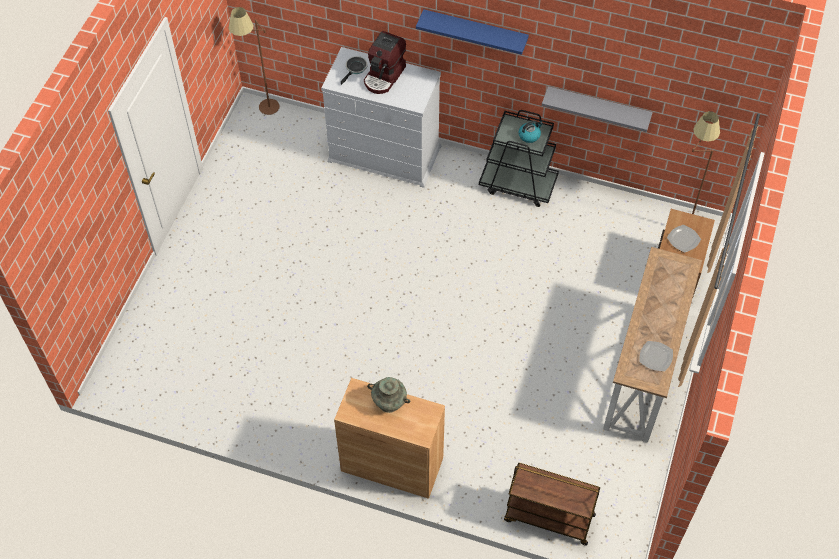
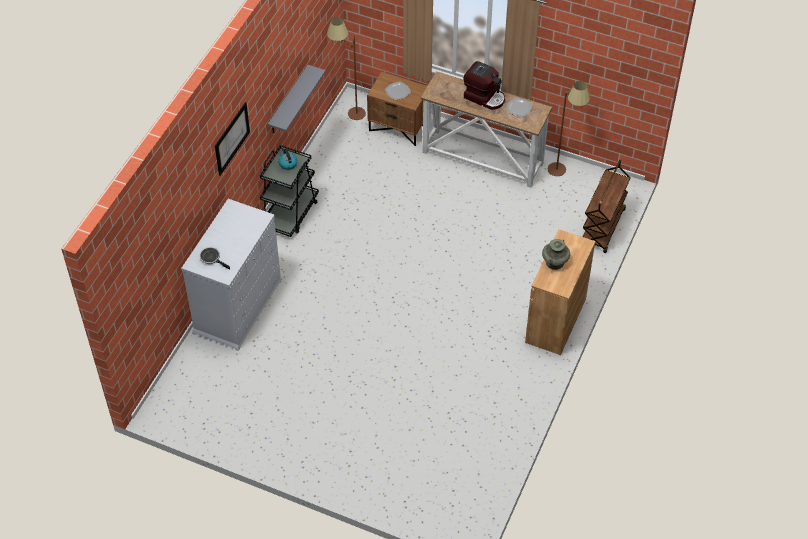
camera: 85 degrees left, 5 degrees down
brown floor lamp [228,7,280,115] -> brown floor lamp moved to [548,81,590,176]
coffee machine [364,31,406,94] -> coffee machine moved to [463,61,505,110]
blue shelf [416,9,529,55] -> picture [215,102,250,176]

